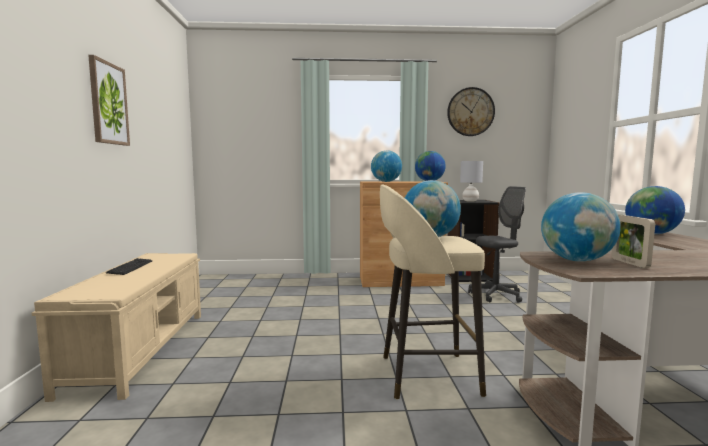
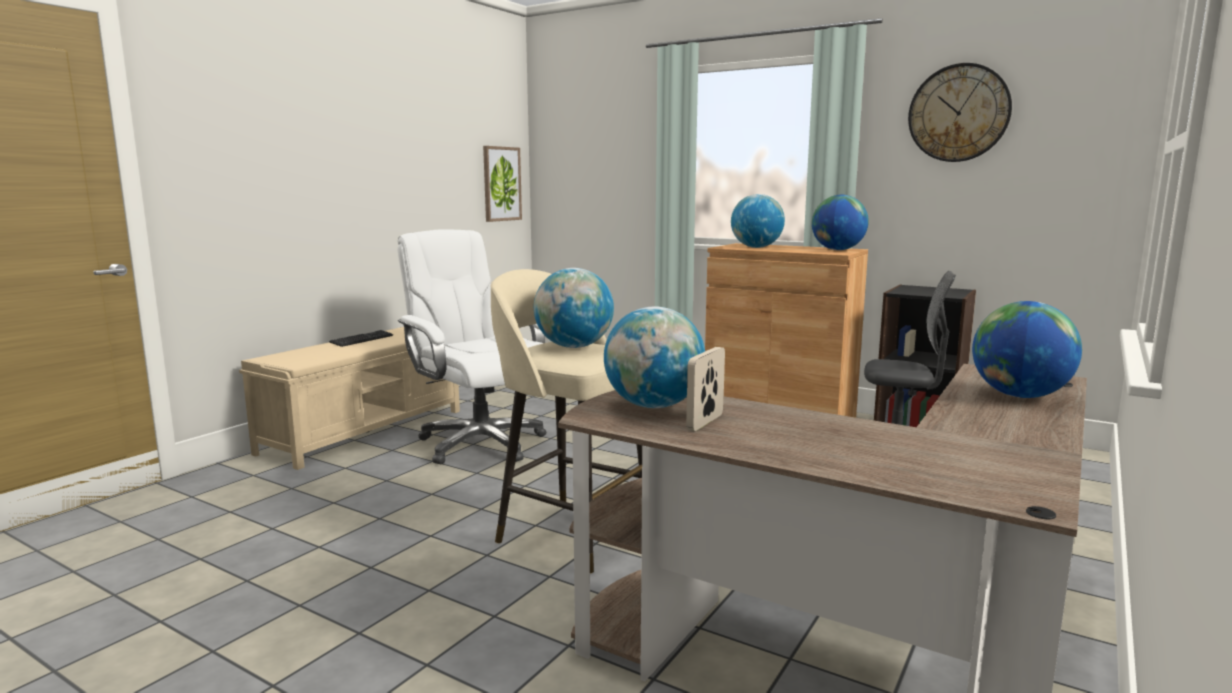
camera: 35 degrees right, 5 degrees up
picture [88,55,130,146] -> picture moved to [483,146,522,222]
grey table lamp [460,161,483,202] -> none
none -> white office chair [397,229,546,464]

